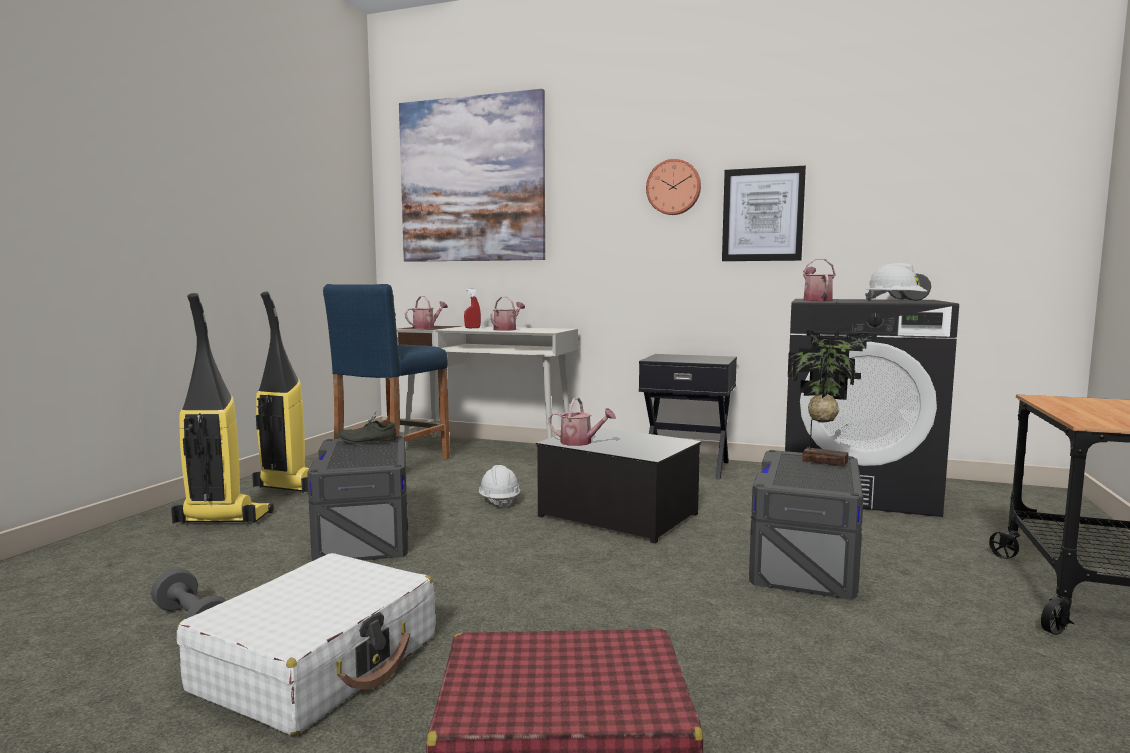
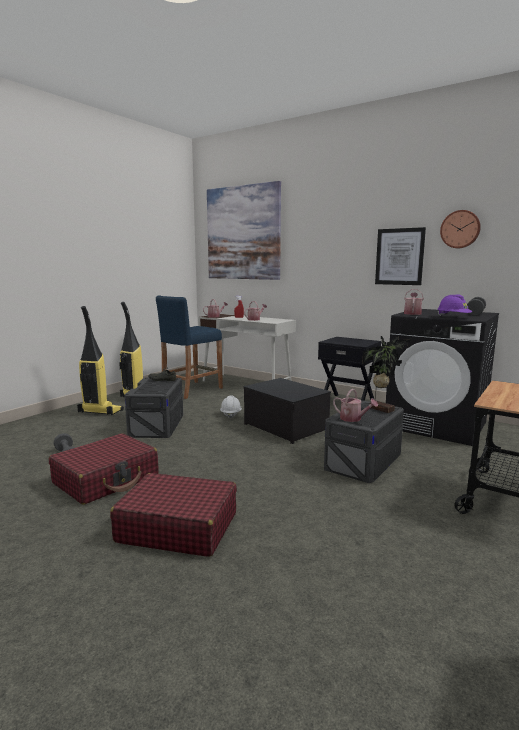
camera: 15 degrees right, 5 degrees up
white suitcase [177,553,435,736] -> red suitcase [49,434,159,505]
watering can [548,397,616,446] -> watering can moved to [333,389,378,422]
wall clock [646,159,701,215] -> wall clock moved to [440,210,481,248]
white hard hat [865,263,927,301] -> purple hard hat [438,294,472,316]

